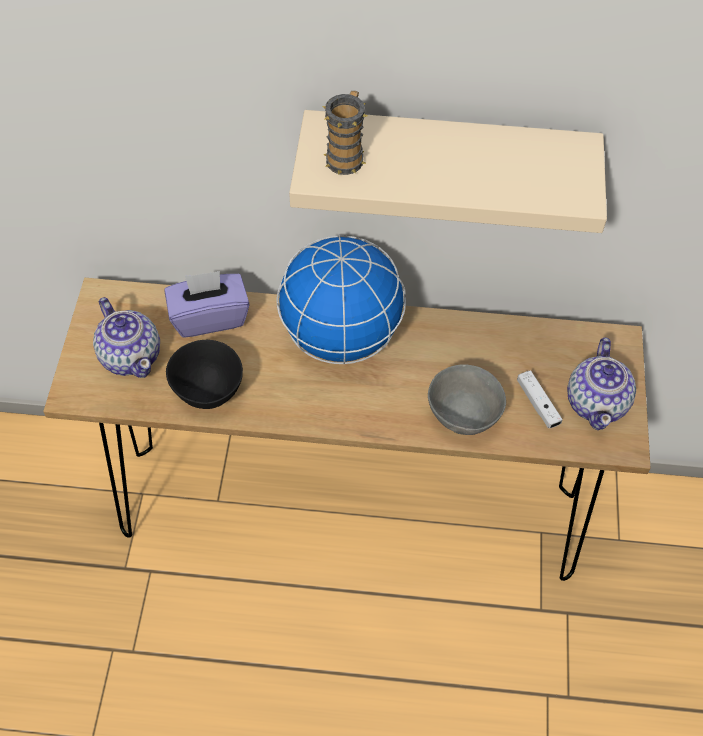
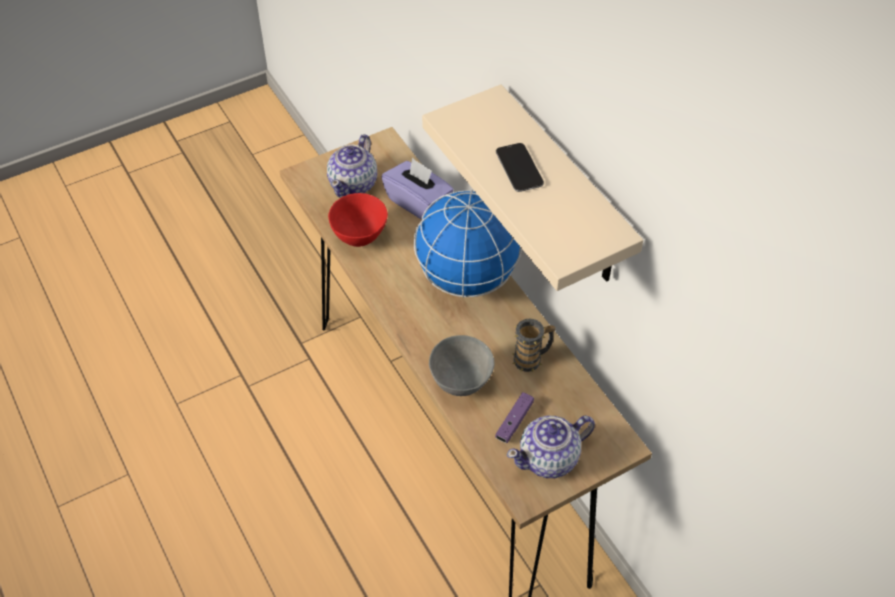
camera: 55 degrees right, 5 degrees down
black bowl [166,340,243,409] -> red bowl [328,193,388,247]
mug [322,91,367,175] -> mug moved to [512,319,556,372]
white game controller [517,370,563,428] -> purple game controller [495,392,534,443]
none -> phone [496,143,544,192]

